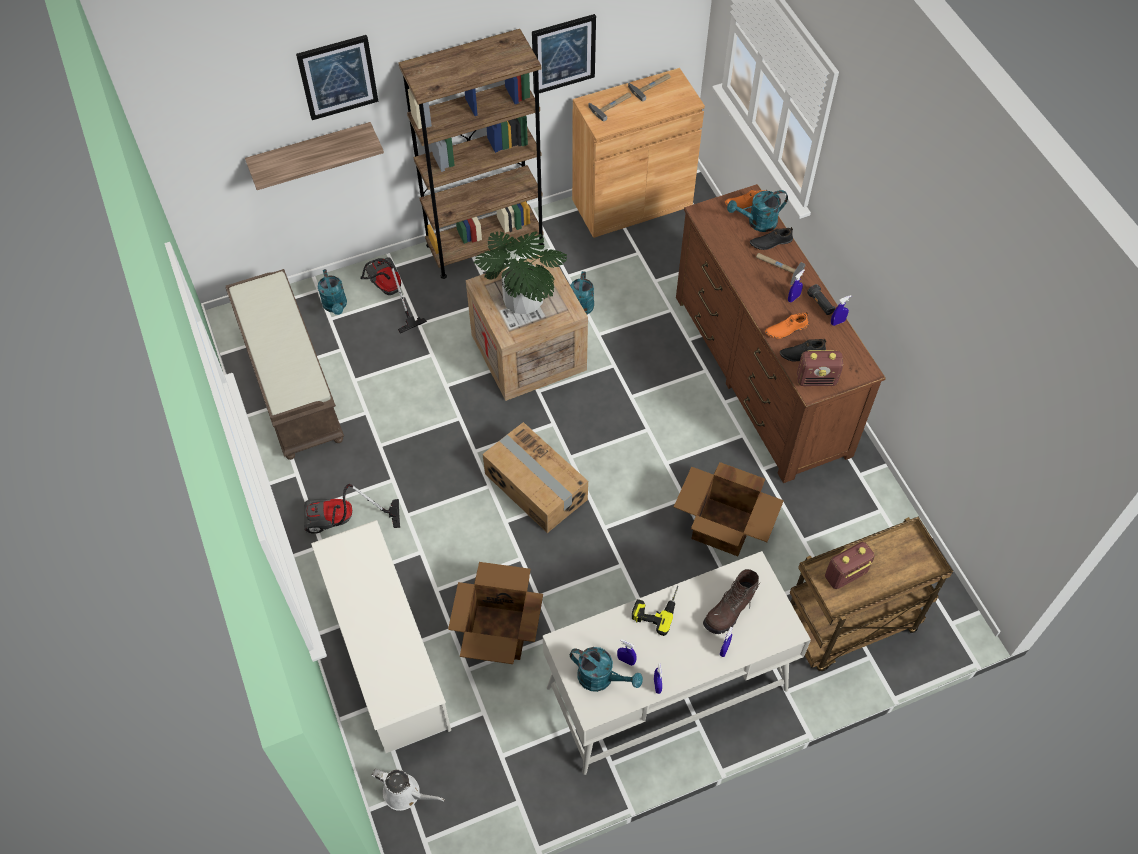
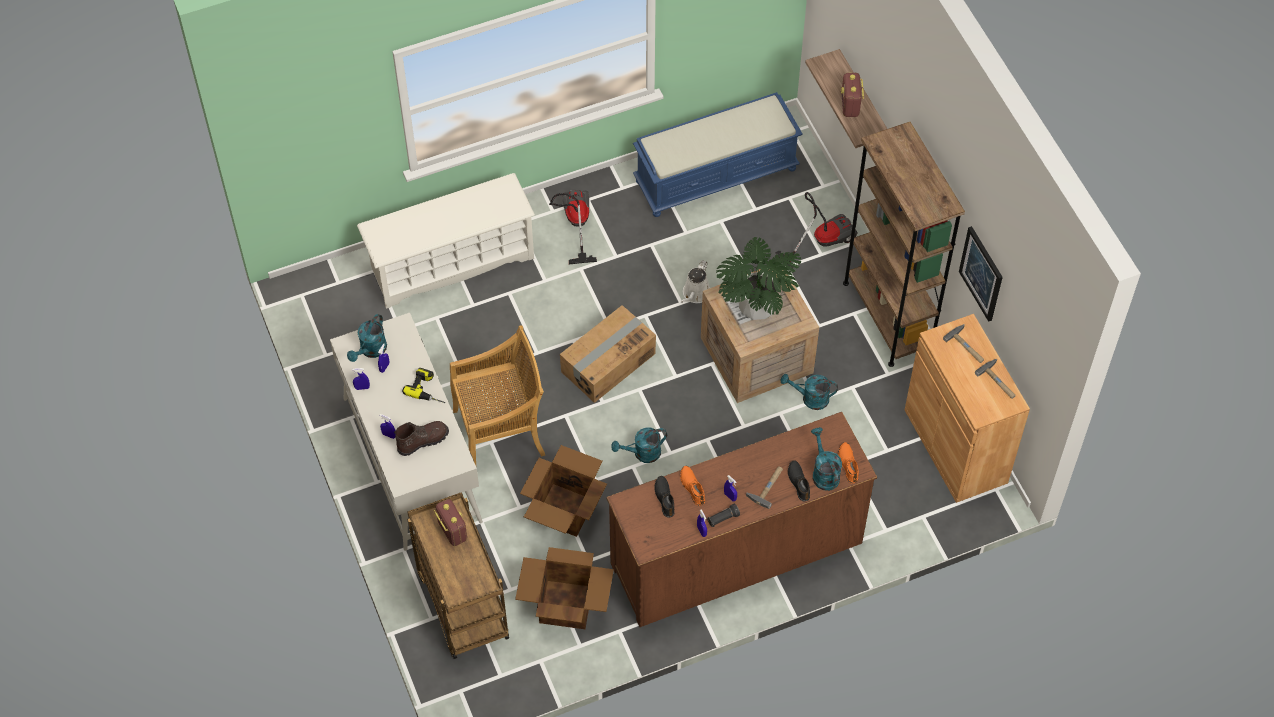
camera: 90 degrees right, 0 degrees up
brown bench [225,269,344,460] -> blue bench [633,92,803,217]
picture [296,35,379,120] -> none
turquoise watering can [318,269,347,315] -> turquoise watering can moved to [611,428,667,463]
white watering can [371,769,445,811] -> white watering can moved to [681,260,710,303]
cardboard box [448,562,543,664] -> cardboard box moved to [515,547,614,629]
brown boot [703,569,760,634] -> brown boot turned 105 degrees clockwise [394,421,449,456]
radio [797,350,844,386] -> radio moved to [841,73,864,117]
none -> beige chair [450,325,545,465]

